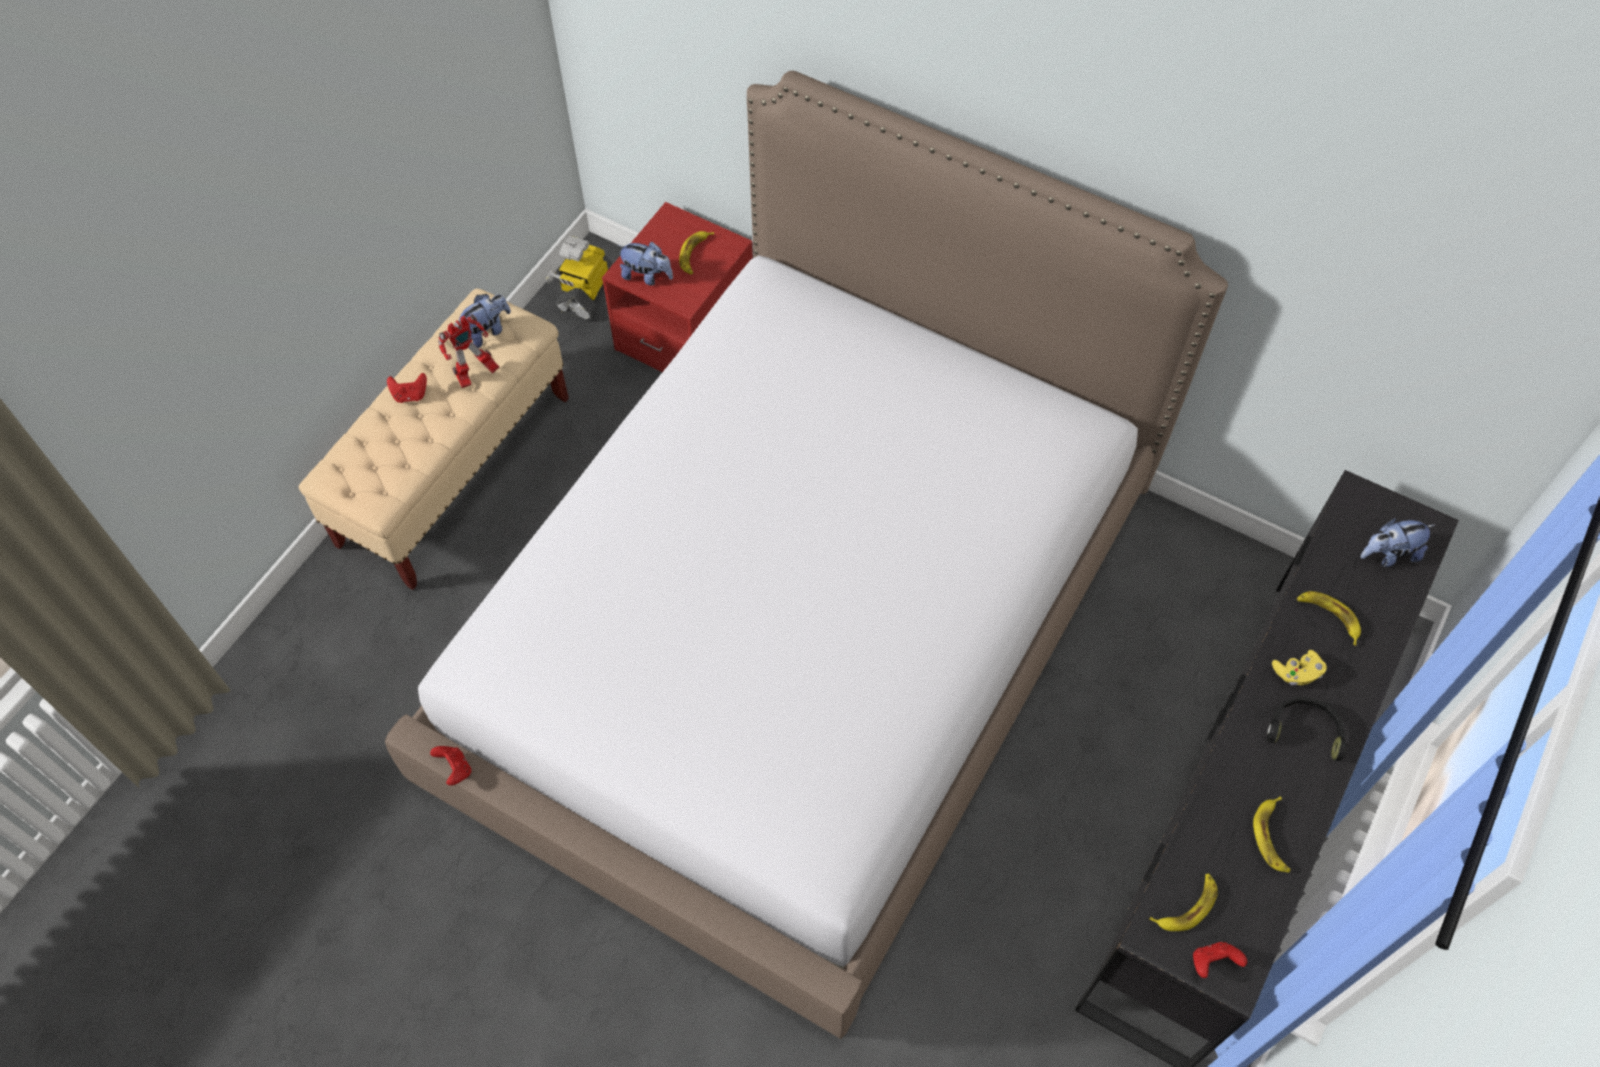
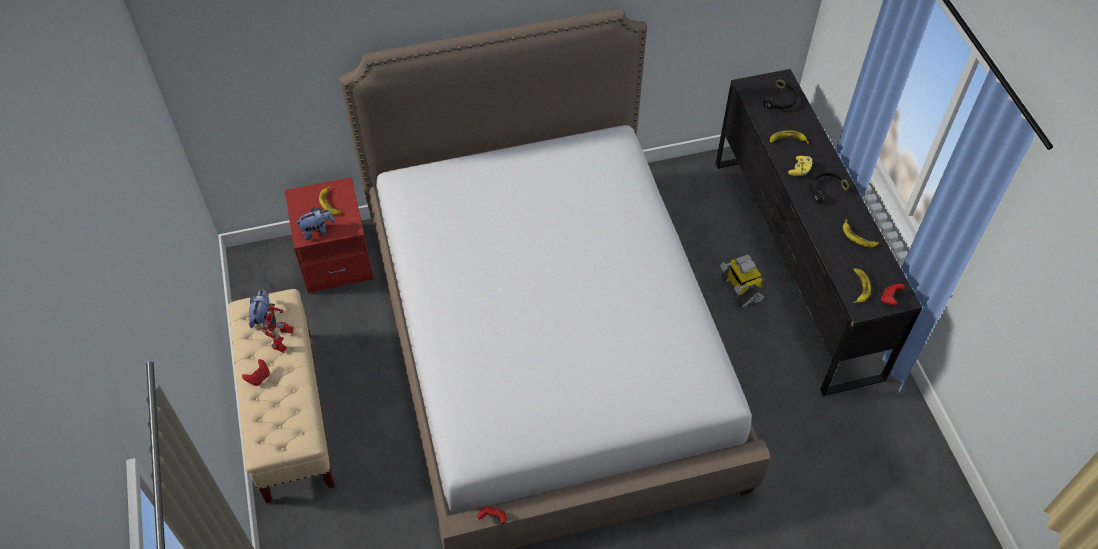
camera: 45 degrees left, 5 degrees down
toy robot [545,236,613,320] -> toy robot moved to [720,255,766,309]
plush toy [1361,518,1435,567] -> black headphones [763,78,798,110]

